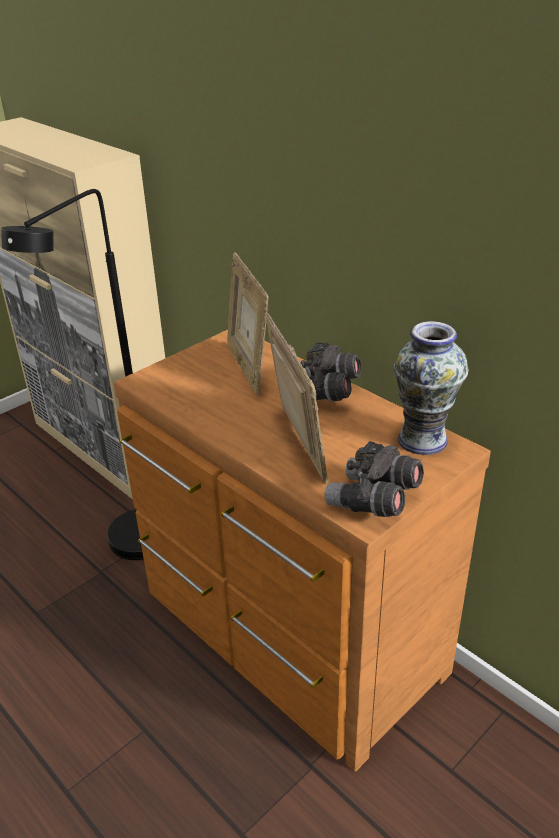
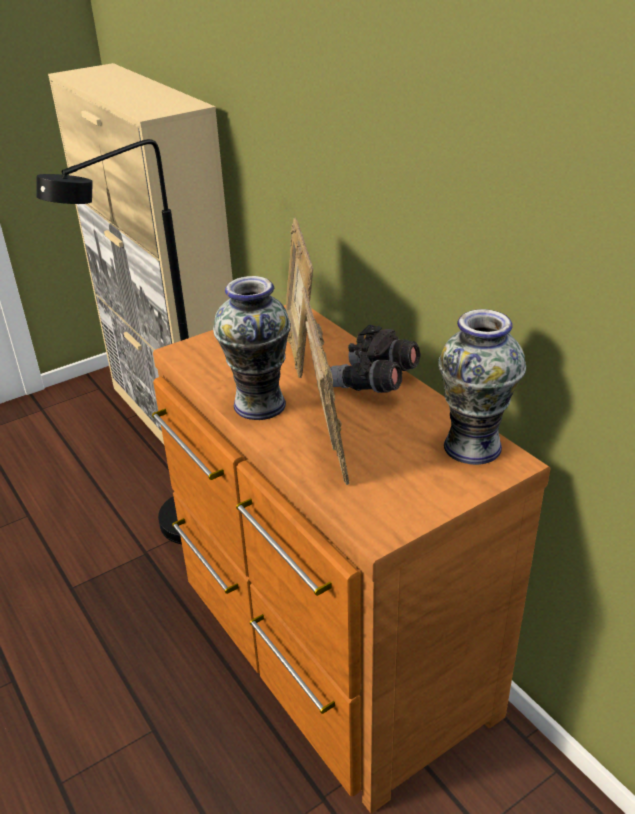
camera: 10 degrees right, 0 degrees up
grey binoculars [325,441,424,517] -> none
none -> vase [213,276,291,420]

